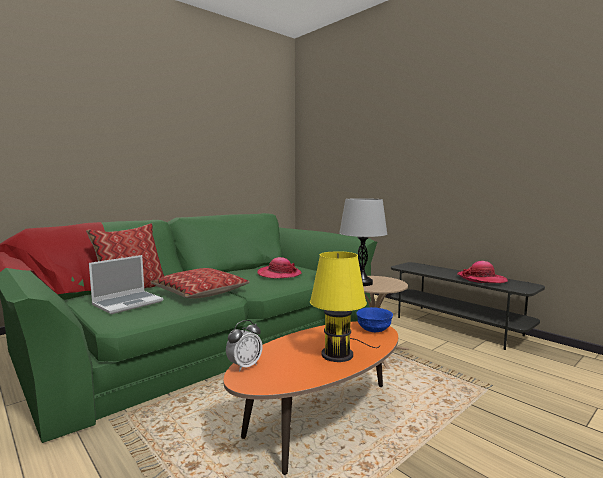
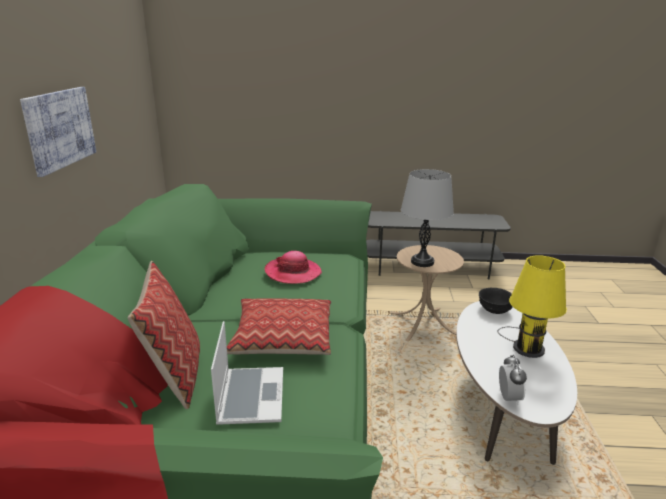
camera: 45 degrees left, 15 degrees up
orange coffee table [223,321,398,475] -> white coffee table [456,301,577,465]
blue bowl [356,307,393,333] -> black bowl [479,288,513,314]
hat [457,261,508,283] -> none
none -> picture [20,87,96,177]

